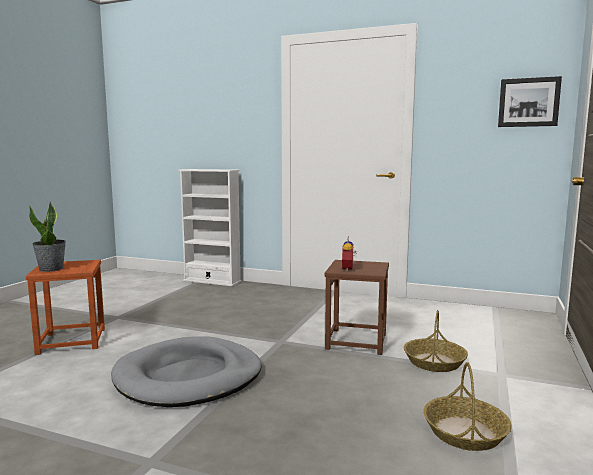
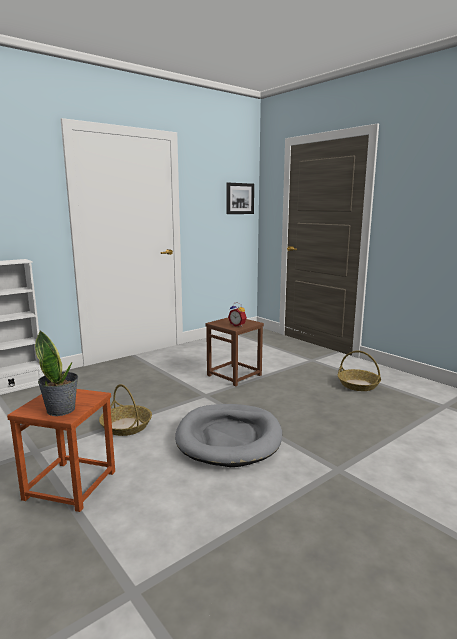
camera: 60 degrees left, 5 degrees up
basket [404,310,468,372] -> basket moved to [99,384,152,436]

